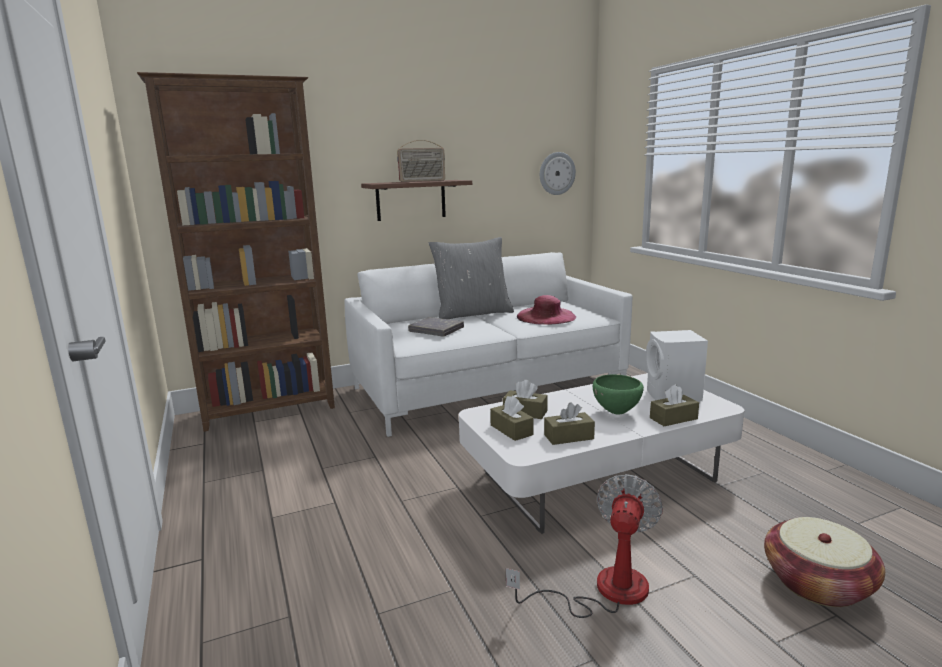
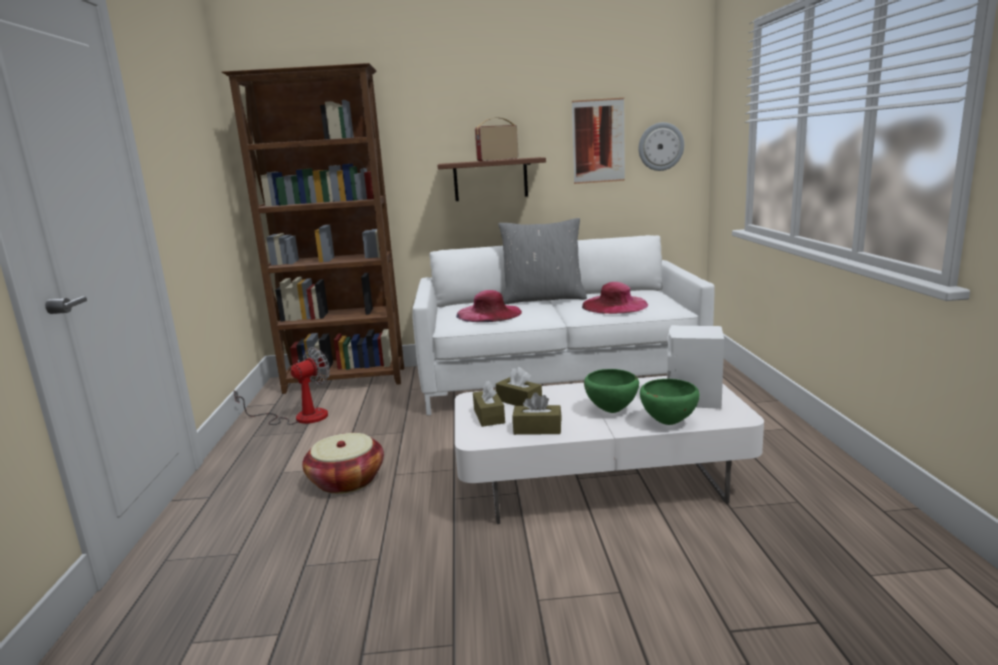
camera: 20 degrees right, 0 degrees up
radio [397,140,445,182] -> radio turned 135 degrees clockwise [475,117,519,161]
grey book [408,317,464,336] -> pink hat [456,290,522,322]
fan [506,474,663,618] -> fan moved to [233,347,330,425]
brown tissue box [650,384,699,426] -> green bowl [640,379,699,425]
basket [764,517,885,607] -> basket moved to [302,433,384,494]
none -> picture [572,98,625,184]

